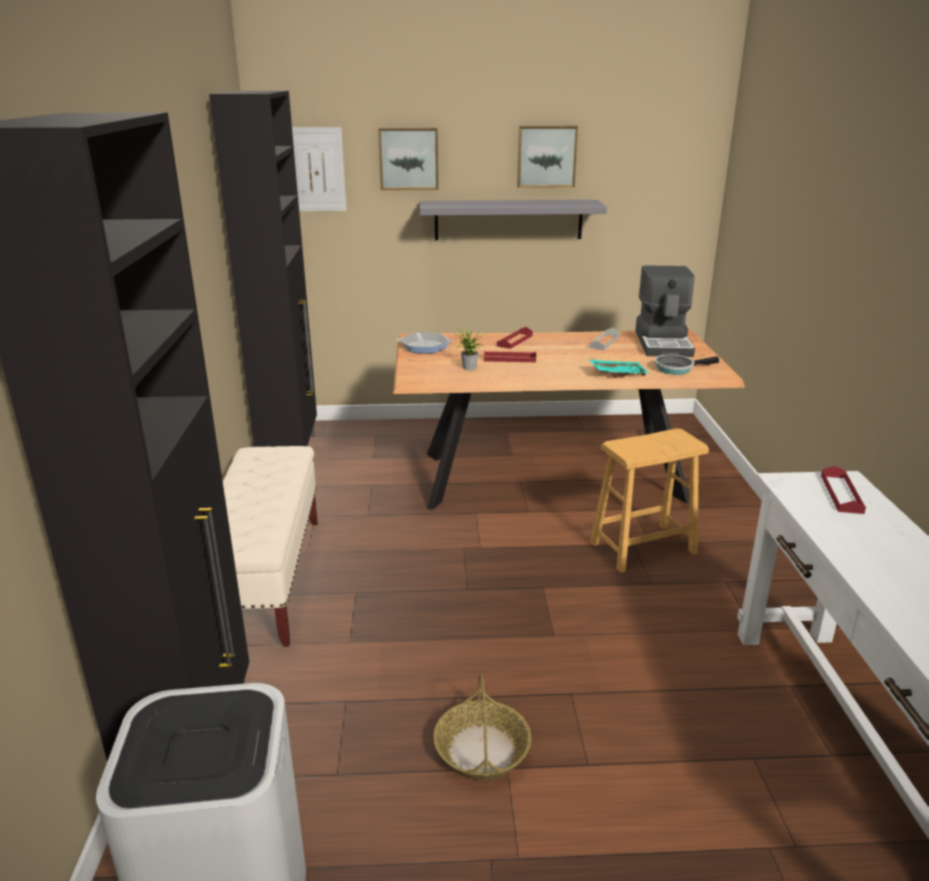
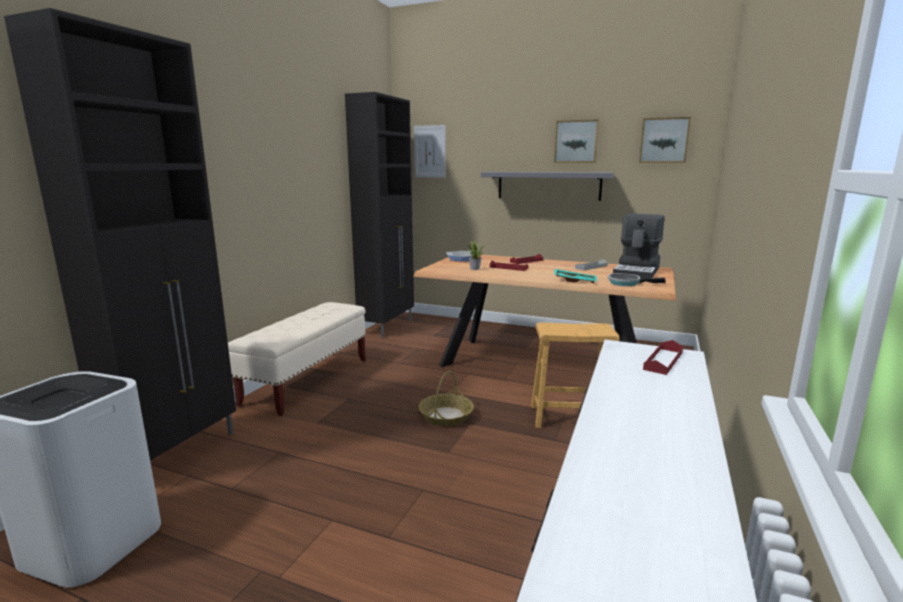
camera: 25 degrees right, 10 degrees down
picture [378,128,438,190] -> picture moved to [639,117,691,163]
basket [433,674,531,780] -> basket moved to [419,371,474,426]

